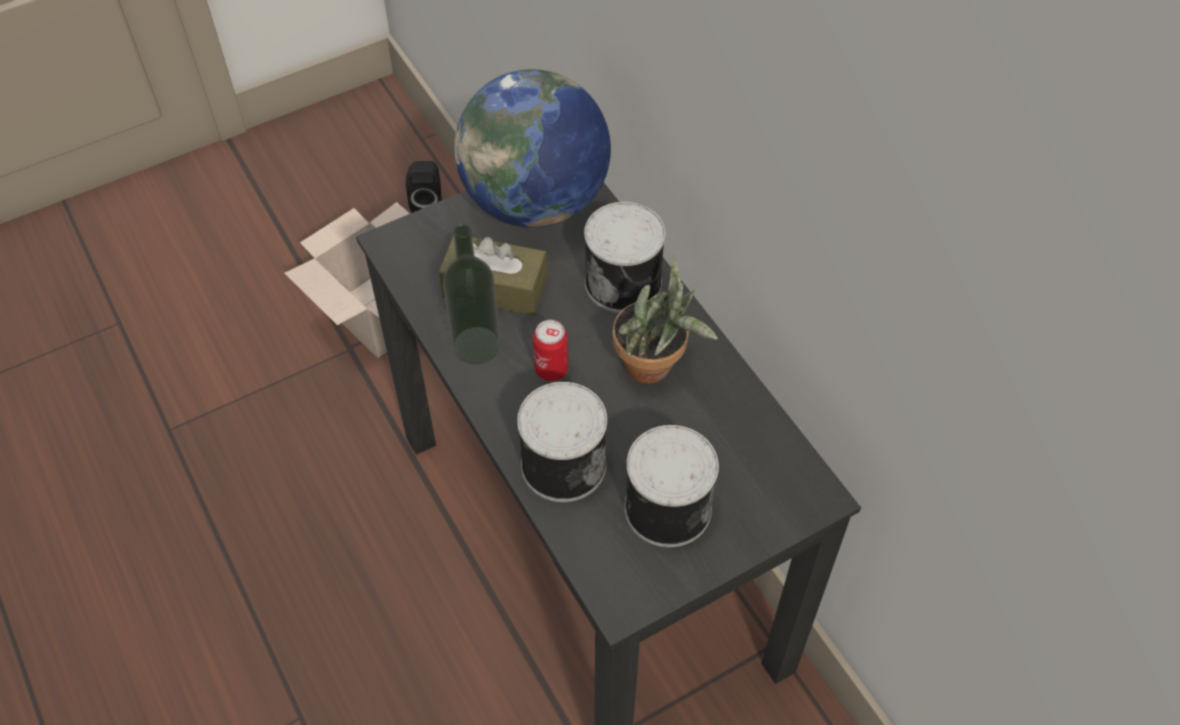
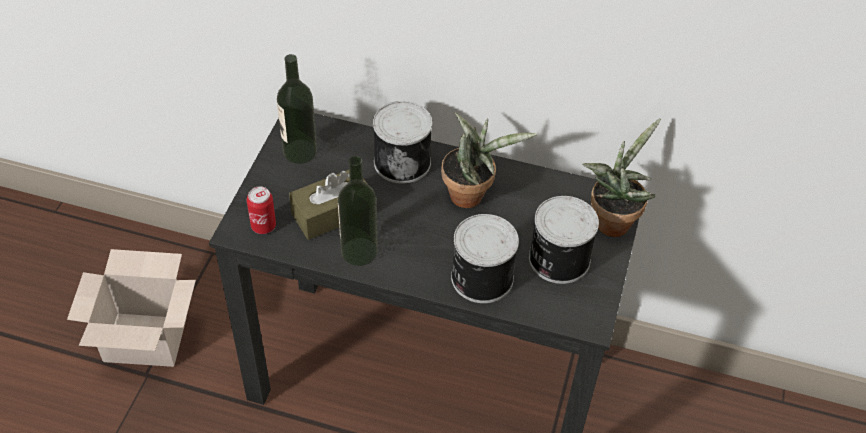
camera: 45 degrees left, 5 degrees down
black speaker [406,161,442,213] -> none
globe [454,69,611,228] -> bottle [277,54,317,164]
can [533,320,569,381] -> can moved to [247,186,276,234]
none -> potted plant [582,118,661,237]

